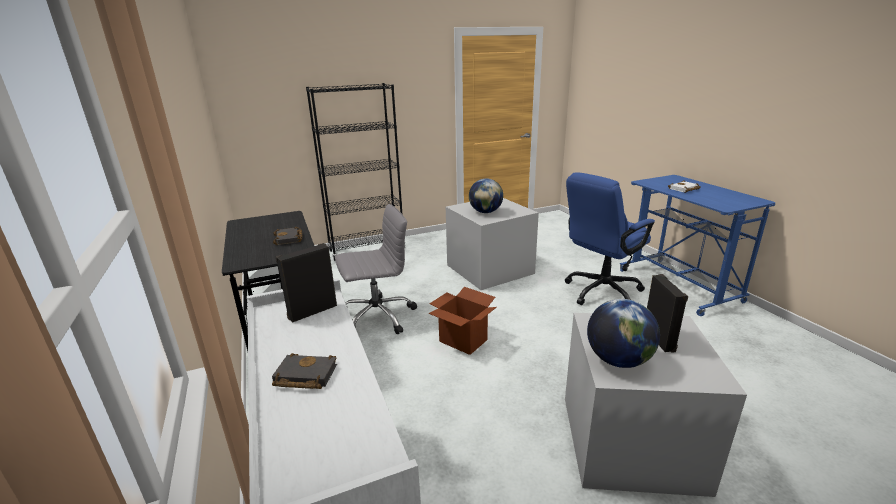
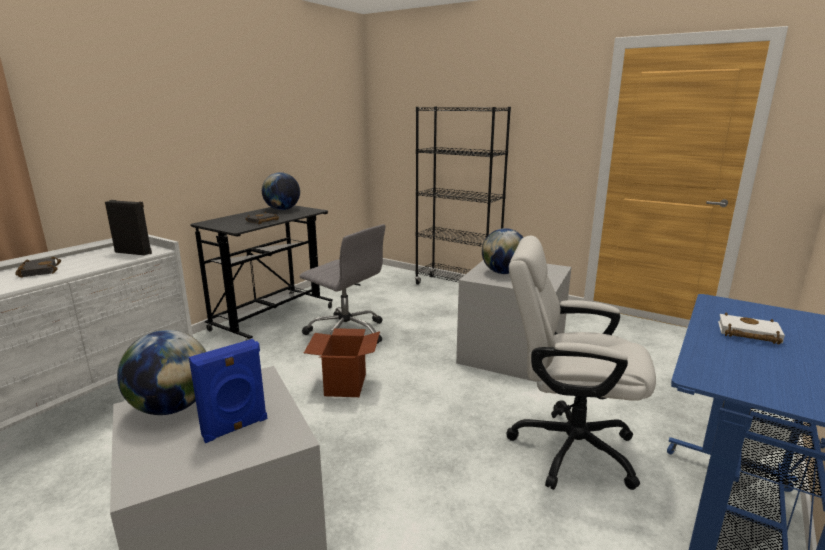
camera: 55 degrees right, 5 degrees down
blue office chair [565,172,655,305] -> white office chair [506,236,656,490]
black speaker [647,274,688,353] -> blue speaker [189,339,268,443]
none -> globe [262,172,300,210]

